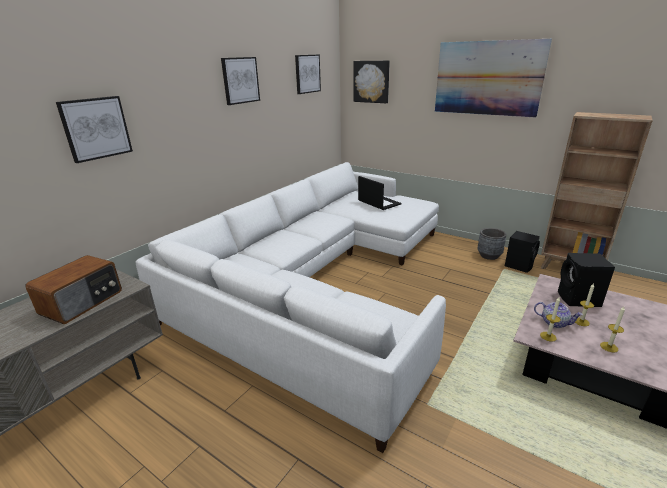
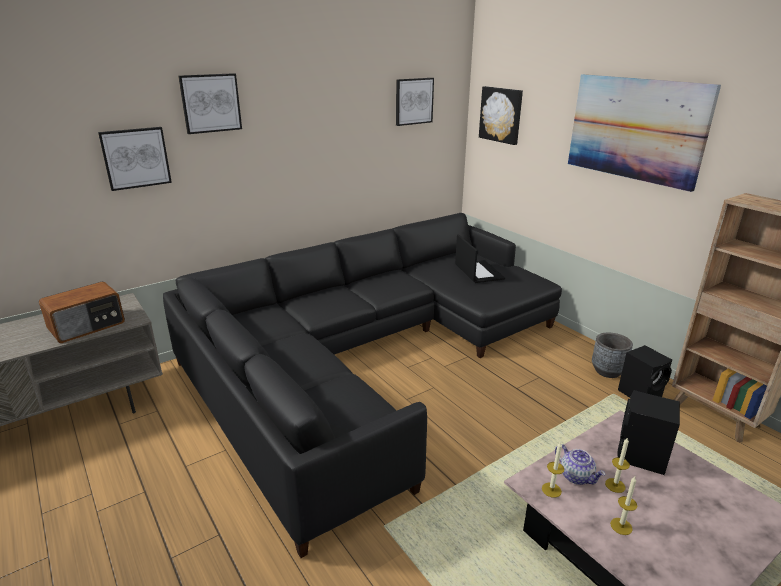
camera: 20 degrees right, 0 degrees up
white sofa [135,162,446,453] -> black sofa [163,213,562,558]
picture [221,57,260,105] -> picture moved to [178,73,242,134]

